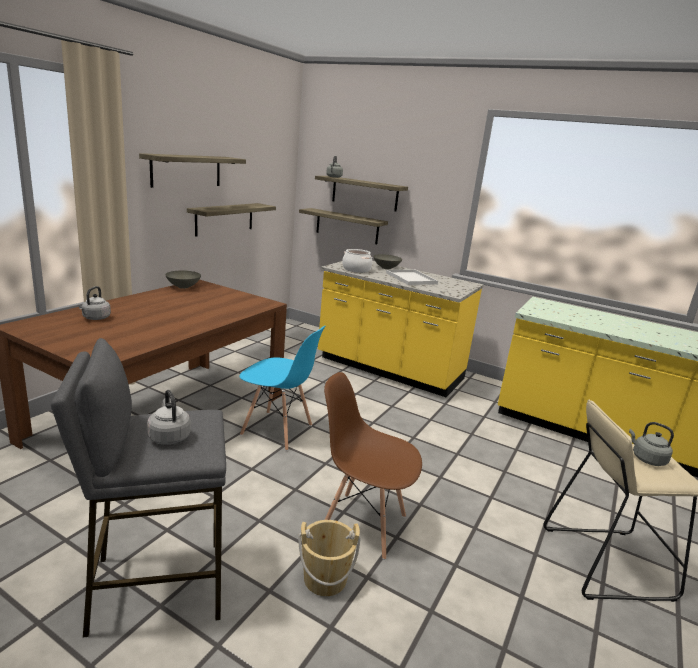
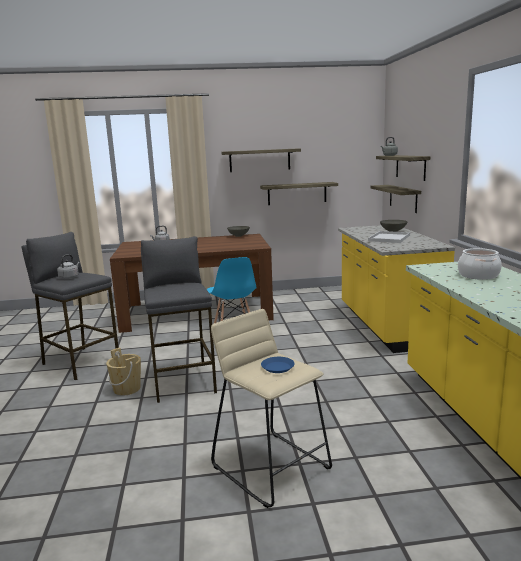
camera: 55 degrees right, 5 degrees down
brown chair [324,372,422,560] -> grey stool [141,236,217,403]
cooking pot [342,249,372,273] -> cooking pot moved to [458,248,502,280]
grey kettle [629,422,674,466] -> blue plate [261,357,295,373]

